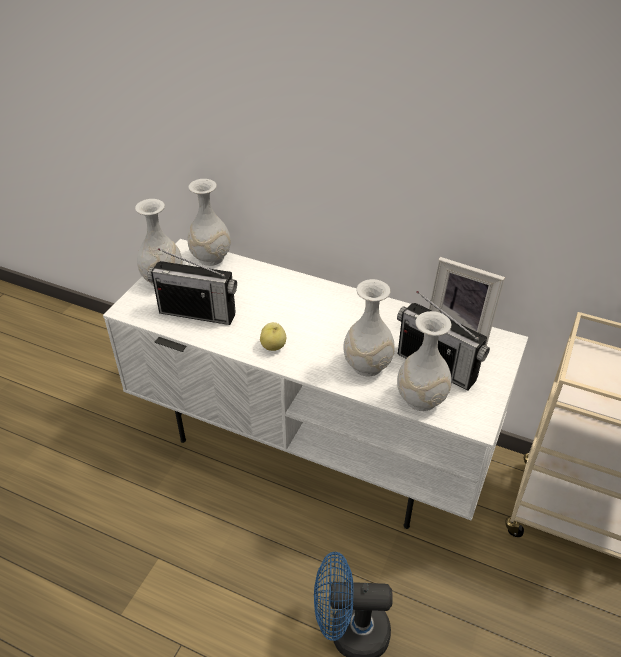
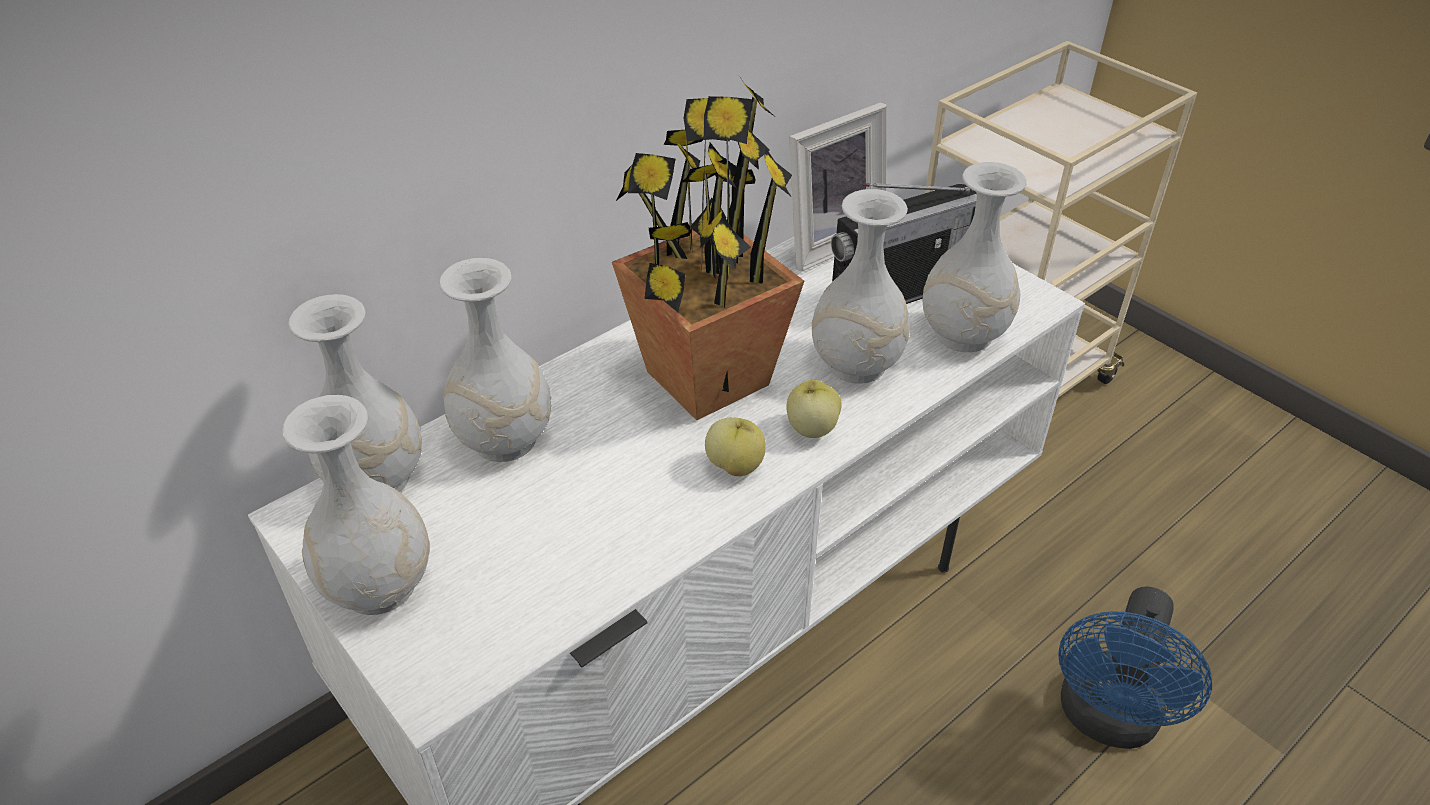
camera: 65 degrees left, 0 degrees up
radio [147,248,237,325] -> none
none -> white vase [439,258,551,462]
none -> potted plant [612,76,804,420]
none -> apple [786,380,842,438]

